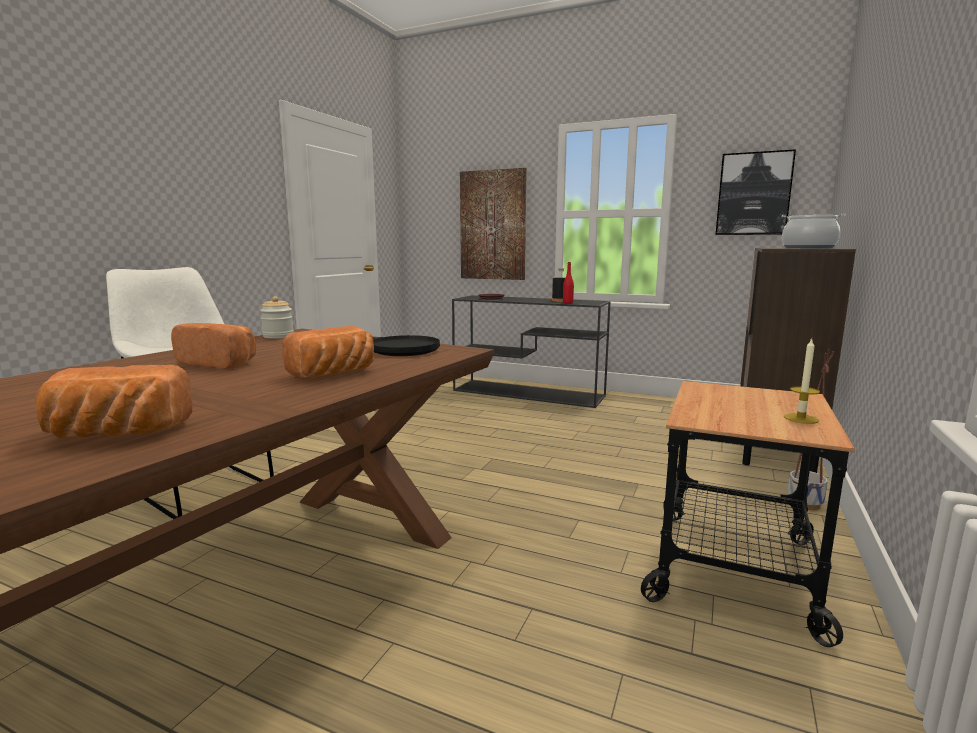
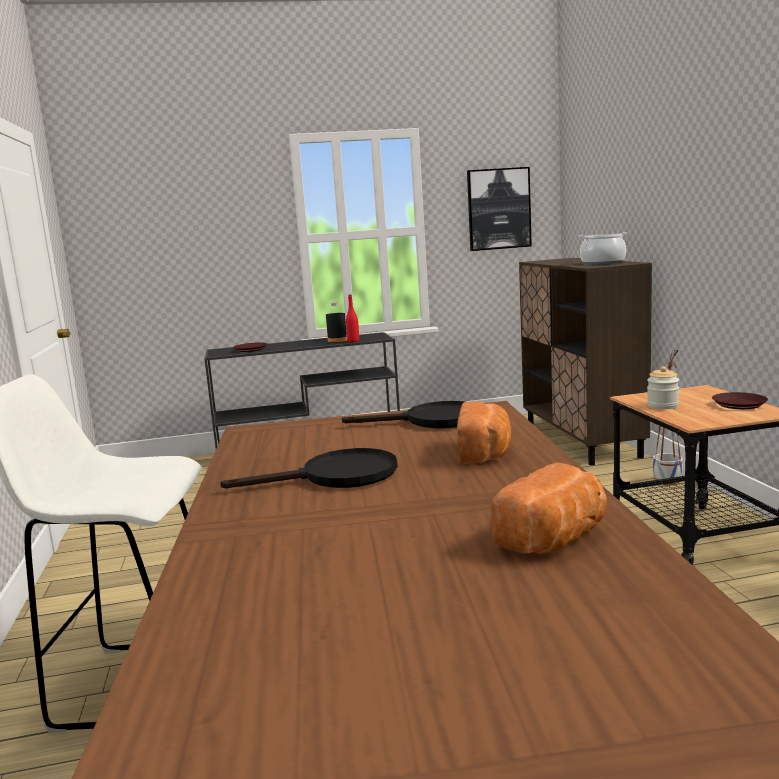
camera: 35 degrees left, 0 degrees up
bread [171,323,256,369] -> black frying pan [220,448,398,489]
jar [260,296,294,338] -> jar moved to [647,366,679,409]
picture [460,168,527,280] -> none
candle [784,338,820,424] -> brown plate [712,392,768,409]

